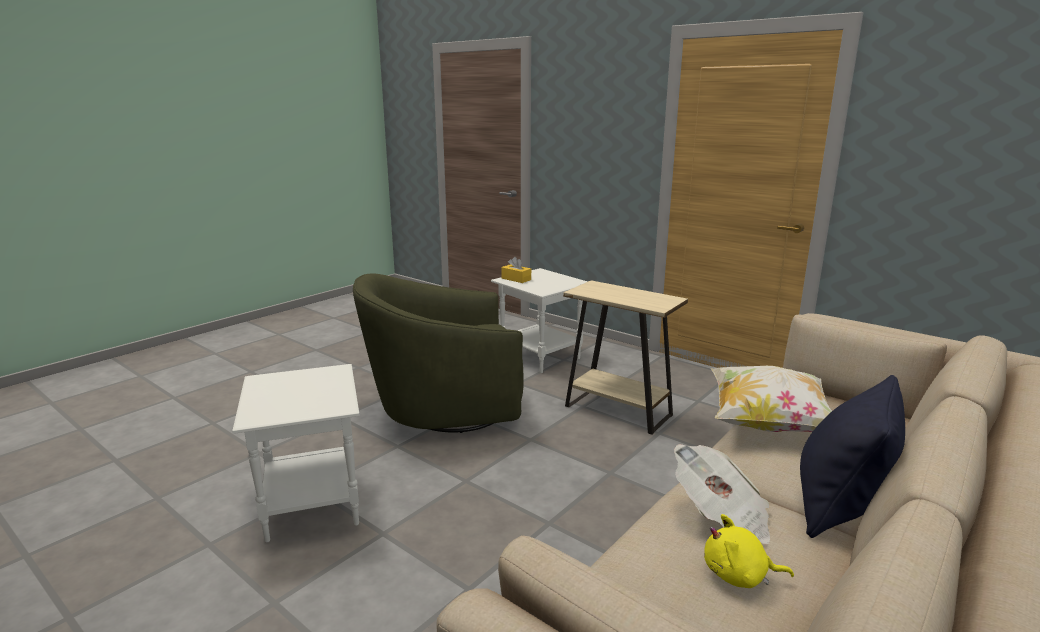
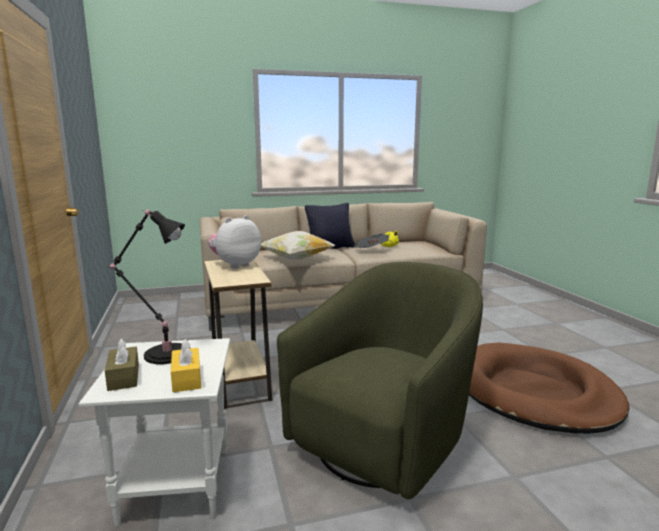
camera: 145 degrees left, 5 degrees down
white side table [232,364,360,542] -> brown dog bed [469,343,630,434]
green armchair [353,274,523,433] -> green armchair turned 75 degrees counterclockwise [277,262,483,499]
none -> brown tissue box [105,338,139,391]
none -> black table lamp [110,210,190,364]
none -> plush toy [208,215,261,269]

